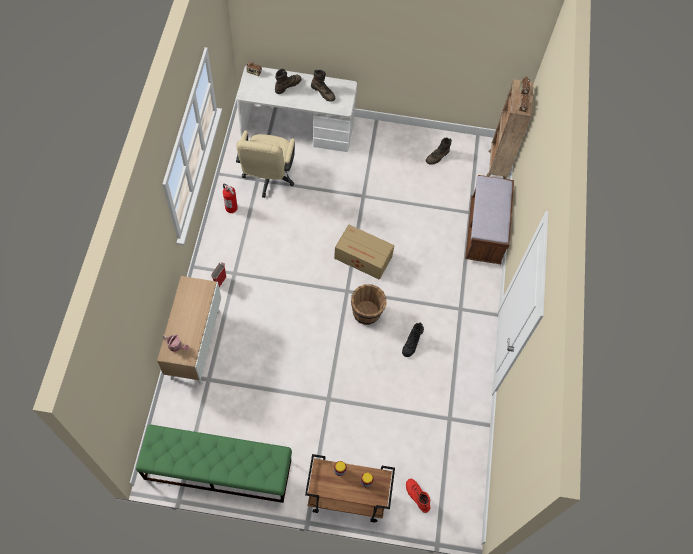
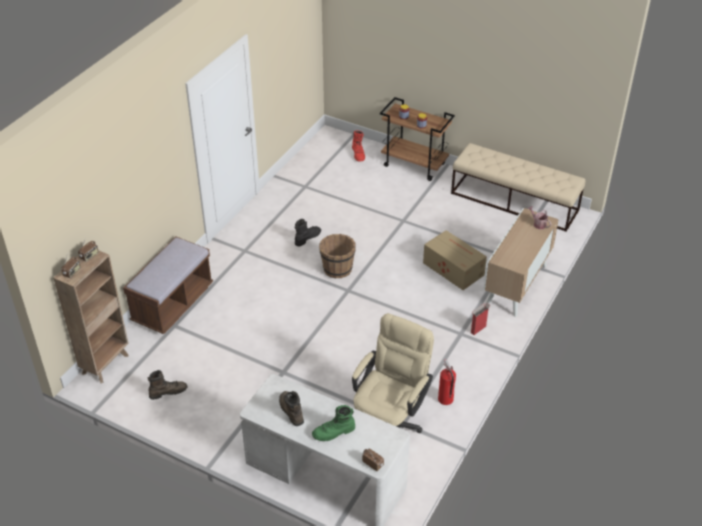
camera: 155 degrees left, 20 degrees down
green bench [136,424,292,503] -> beige bench [451,143,585,232]
brown boot [275,69,302,94] -> green boot [312,405,355,441]
cardboard box [334,224,395,280] -> cardboard box moved to [423,230,487,290]

